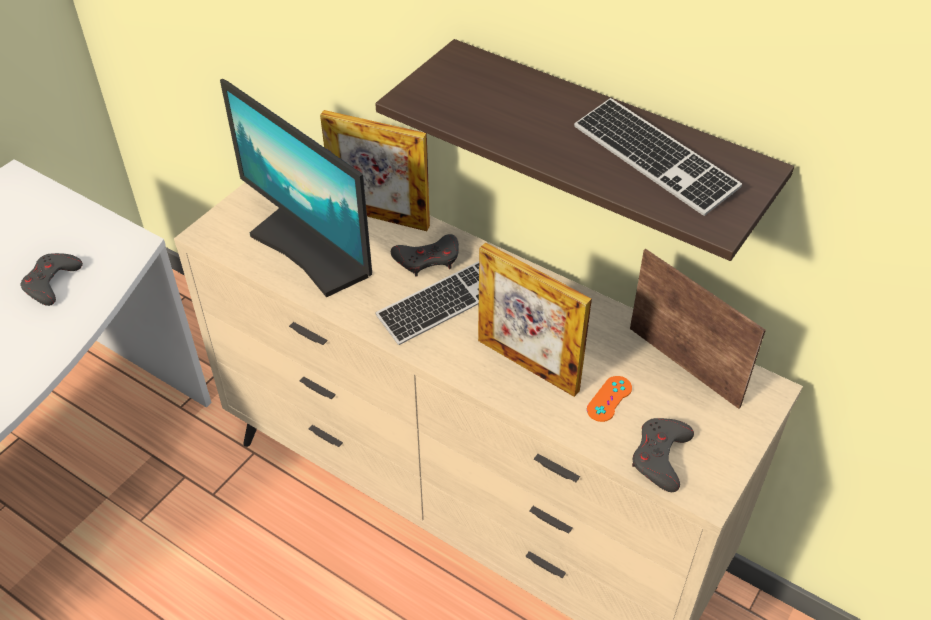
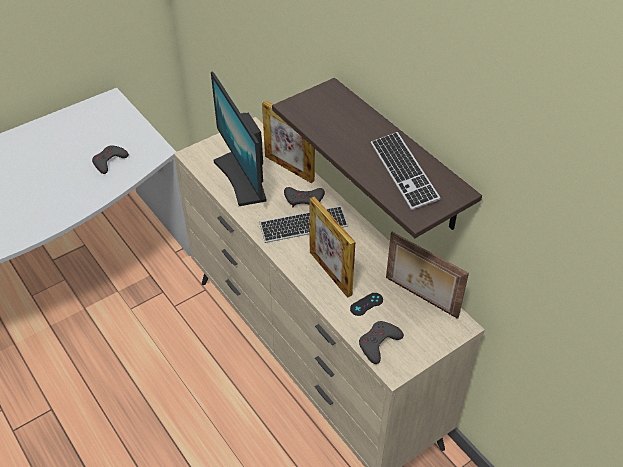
camera: 20 degrees right, 0 degrees up
orange game controller [587,376,632,422] -> black game controller [350,293,383,316]
picture frame [630,249,766,409] -> picture frame turned 150 degrees clockwise [386,232,469,319]

